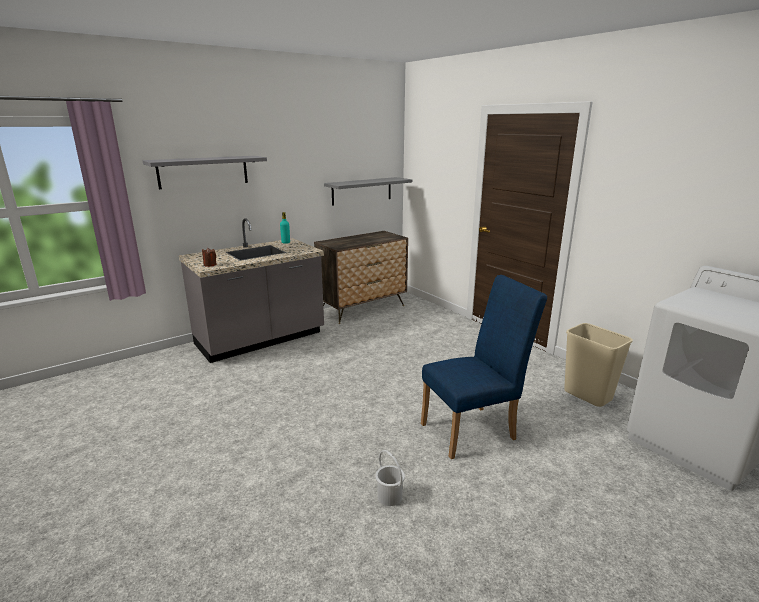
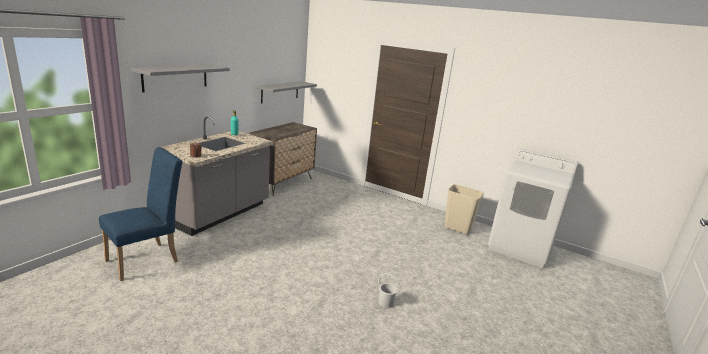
camera: 25 degrees left, 0 degrees up
blue chair [421,275,547,459] -> blue chair moved to [99,147,183,281]

